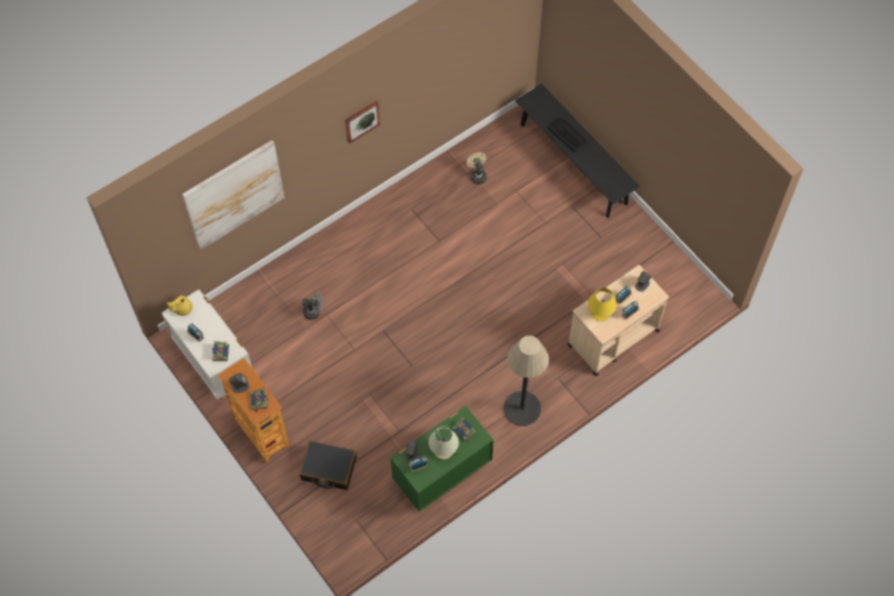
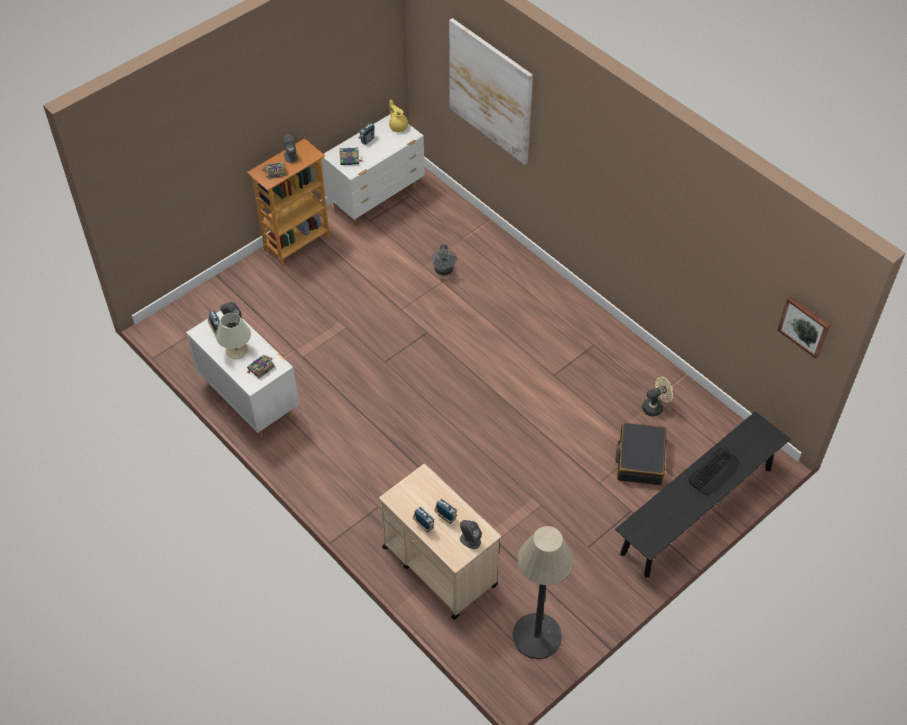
camera: 85 degrees right, 10 degrees down
black suitcase [299,440,357,490] -> black suitcase moved to [615,422,666,485]
picture [345,100,380,143] -> picture moved to [778,296,830,359]
green dresser [390,406,494,512] -> white dresser [186,310,299,438]
floor lamp [504,336,549,426] -> floor lamp moved to [512,526,574,659]
yellow table lamp [588,288,617,322] -> none

